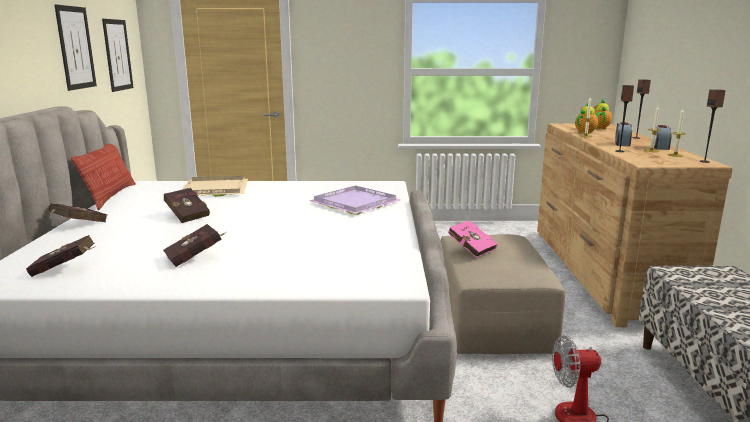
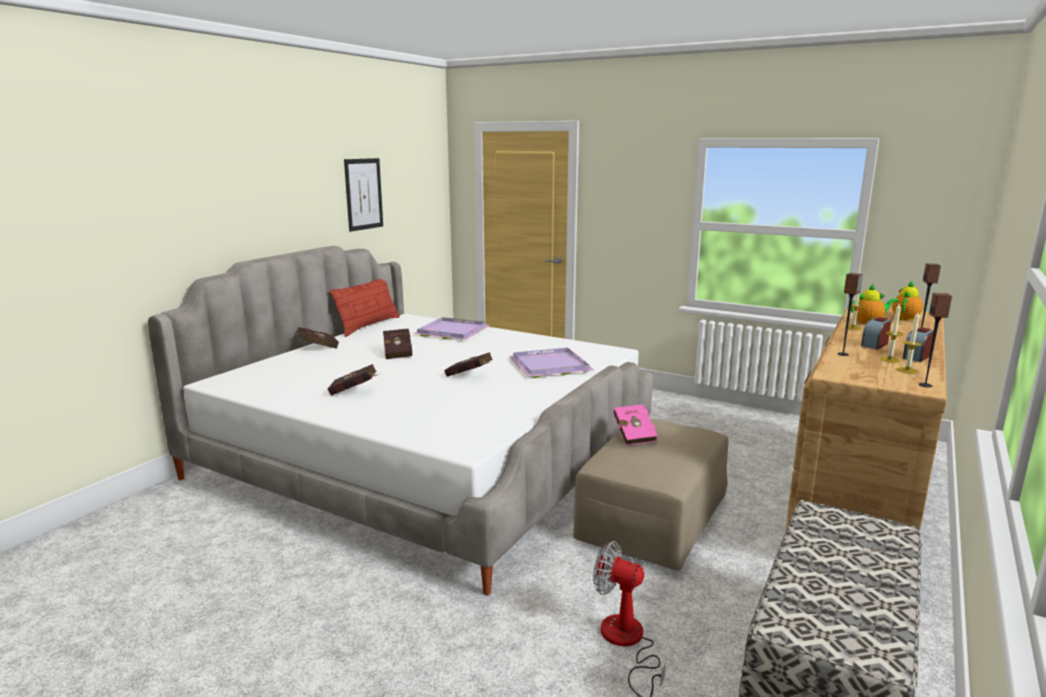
camera: 30 degrees right, 0 degrees up
red book [26,235,96,277] -> red book moved to [444,352,493,377]
picture [102,19,134,92] -> none
beige tray [182,176,248,197] -> purple tray [413,317,490,340]

